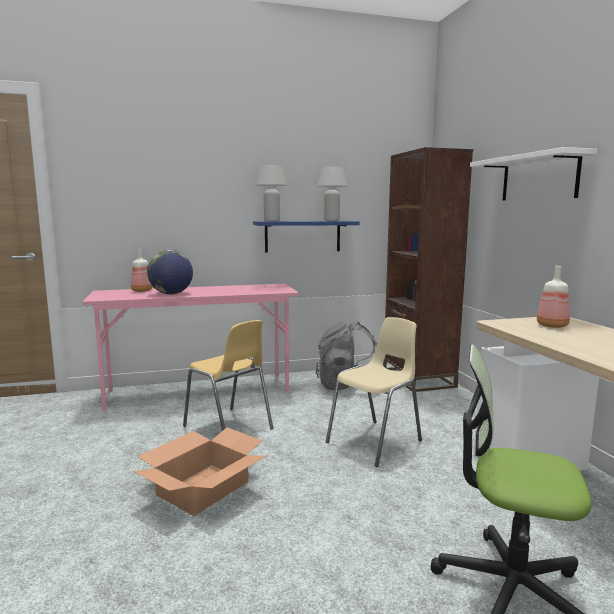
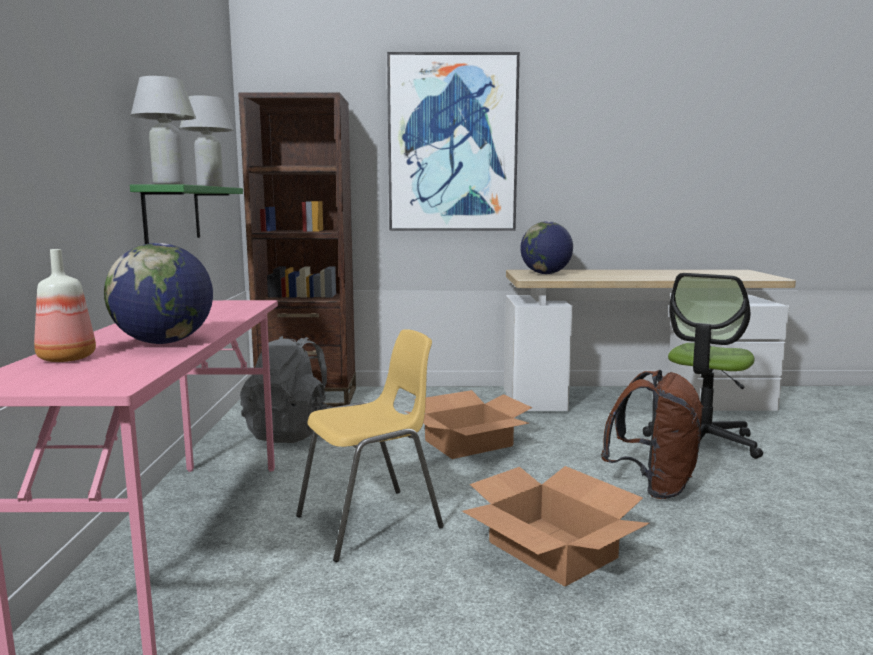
camera: 75 degrees left, 0 degrees up
blue shelf [253,221,360,253] -> green shelf [130,184,243,244]
beige chair [326,317,422,467] -> cardboard box [405,390,532,459]
white shelf [470,147,597,200] -> picture [387,52,520,231]
bottle [537,266,570,328] -> globe [520,221,573,274]
none -> brown backpack [601,370,704,499]

